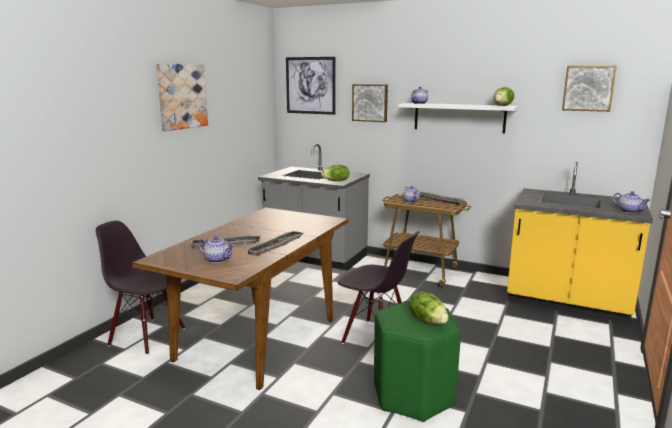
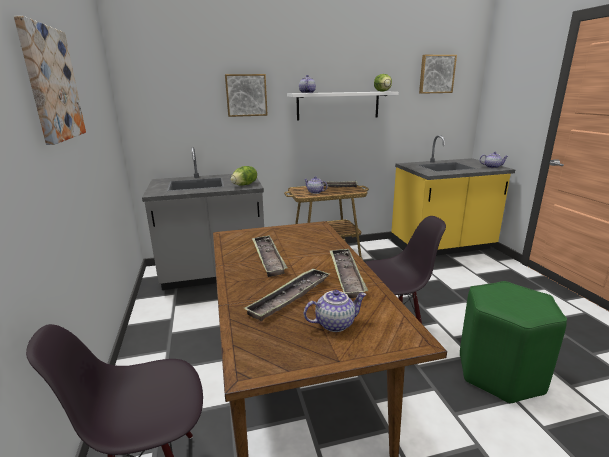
camera: 40 degrees left, 5 degrees up
picture [286,57,336,115] -> none
lettuce [409,291,448,324] -> none
none -> tray [252,235,288,277]

